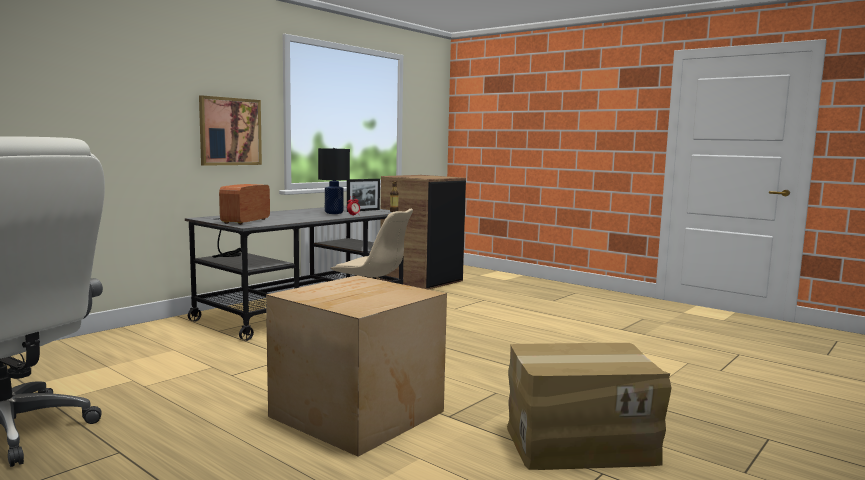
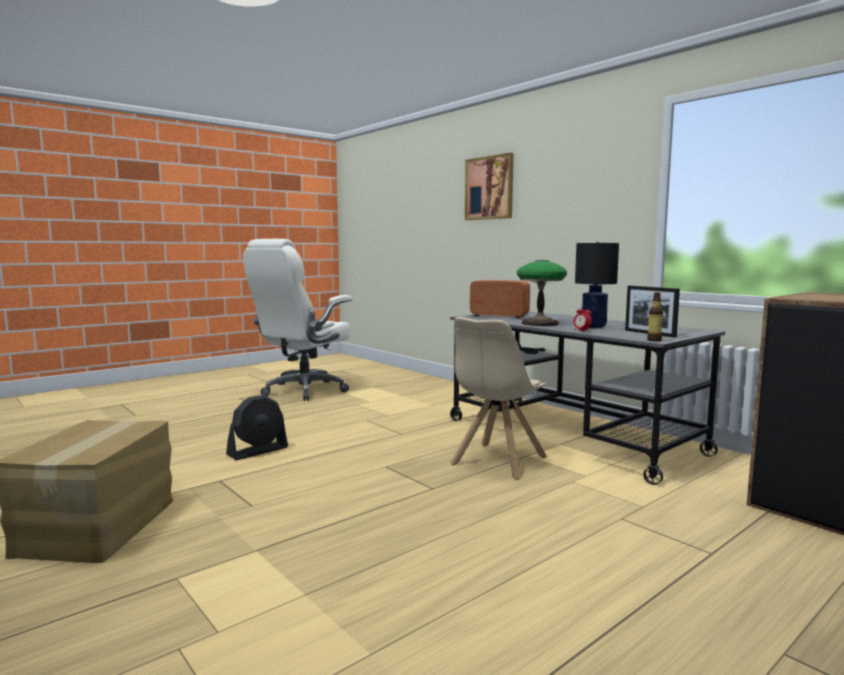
camera: 100 degrees right, 0 degrees up
picture [199,95,262,166] -> picture moved to [465,153,513,220]
cardboard box [266,275,447,457] -> black fan [226,395,288,460]
none -> table lamp [517,260,567,326]

